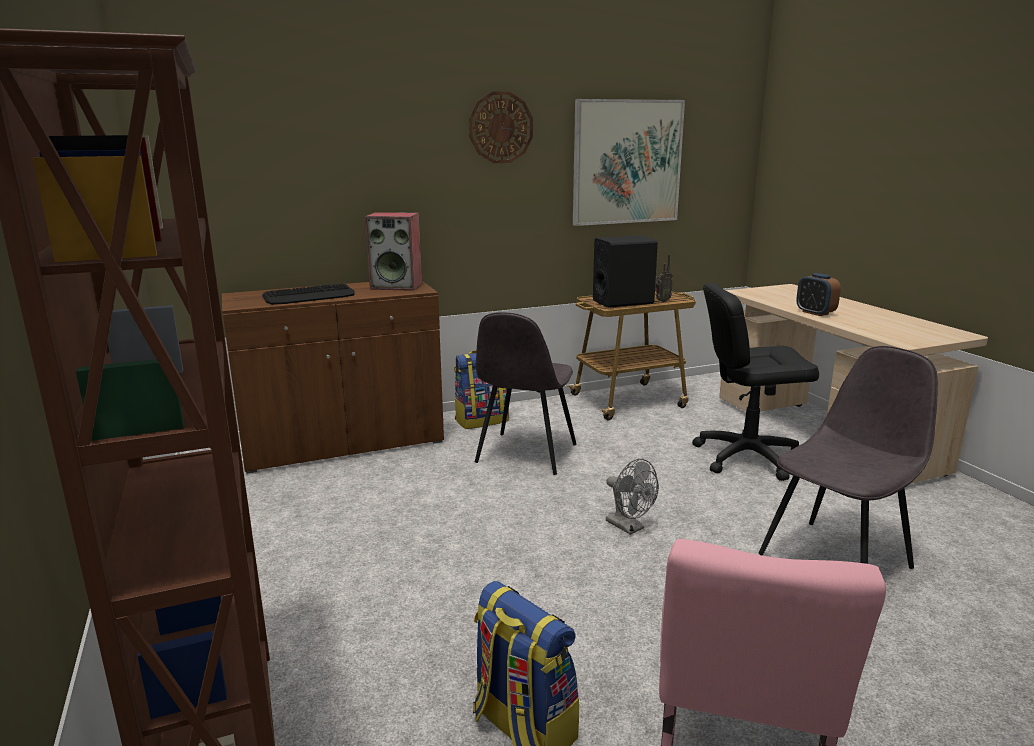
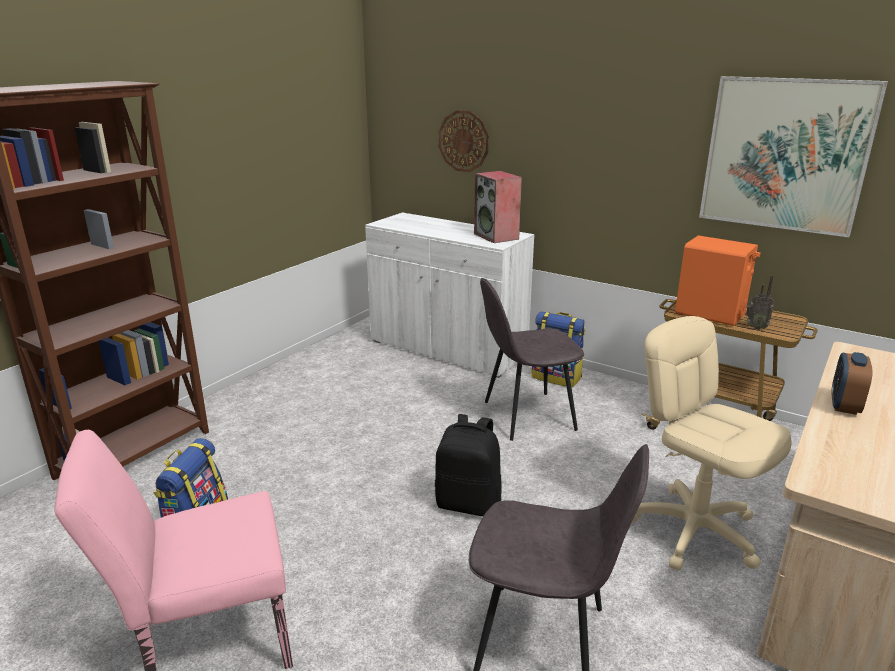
camera: 55 degrees right, 5 degrees up
brown cabinet [222,281,444,474] -> white cabinet [365,212,535,378]
keyboard [262,284,355,305] -> none
wall clock [469,92,533,163] -> wall clock moved to [439,110,489,172]
black speaker [593,235,658,308] -> orange speaker [675,235,761,326]
grey fan [606,459,659,535] -> black backpack [435,414,502,516]
black office chair [692,283,819,481] -> beige office chair [632,316,792,571]

